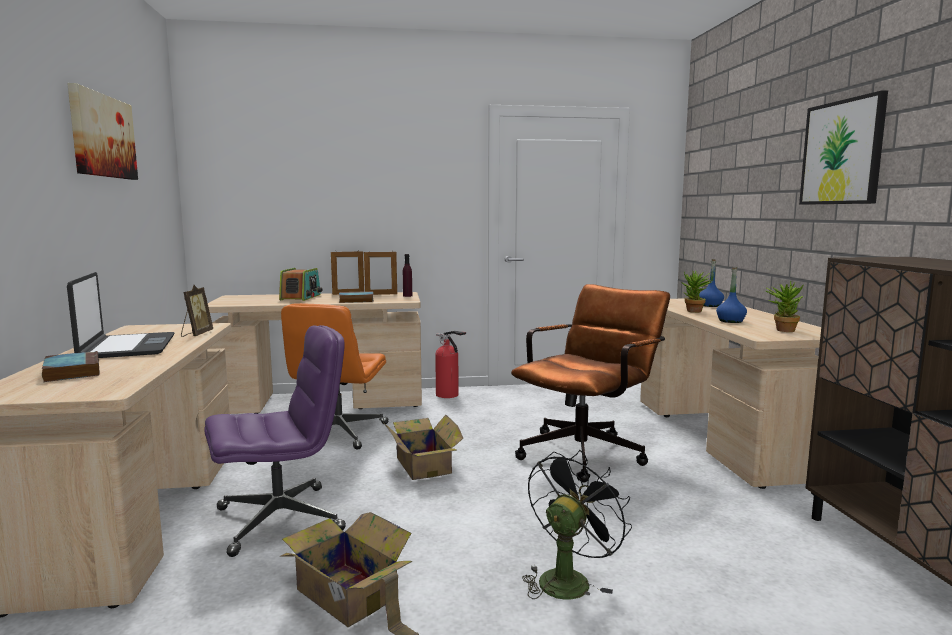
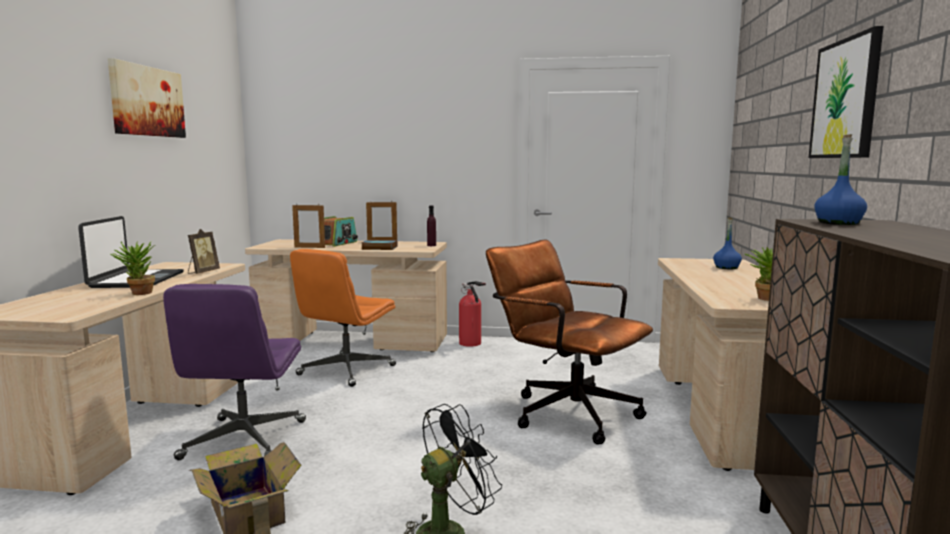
camera: 15 degrees right, 0 degrees up
book [42,351,99,382] -> none
purple office chair [204,325,346,557] -> purple office chair turned 105 degrees clockwise [163,284,306,460]
picture frame [364,251,397,295] -> picture frame moved to [292,205,325,248]
cardboard box [384,415,463,480] -> none
brown office chair [511,284,670,482] -> brown office chair turned 105 degrees counterclockwise [486,240,653,444]
potted plant [682,271,713,313] -> potted plant moved to [110,242,155,295]
blue bottle [716,267,747,323] -> blue bottle moved to [814,134,867,225]

